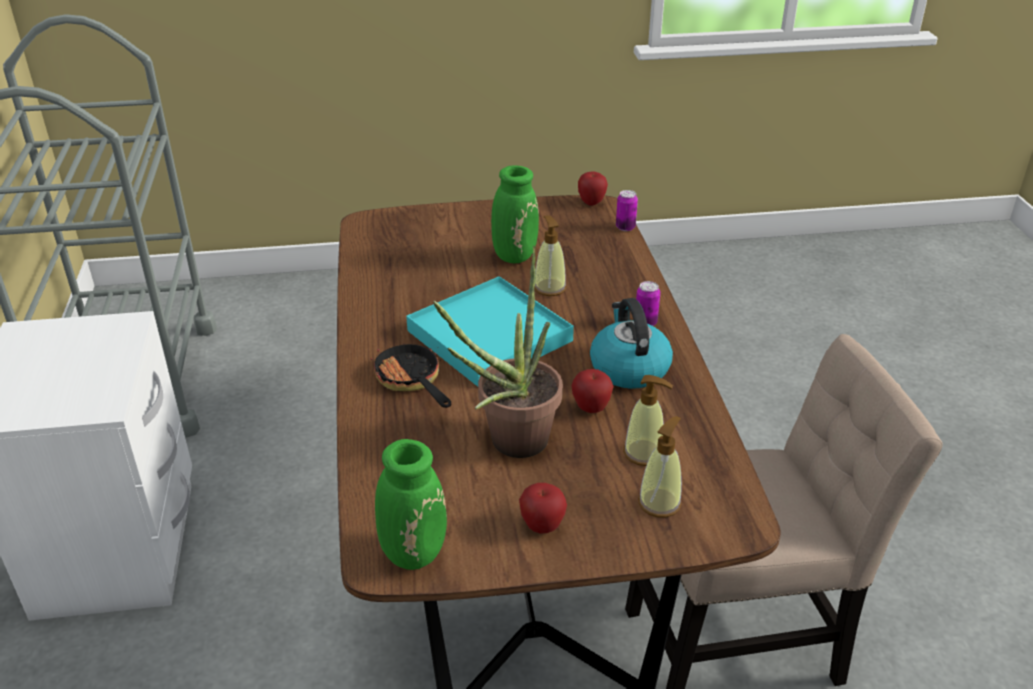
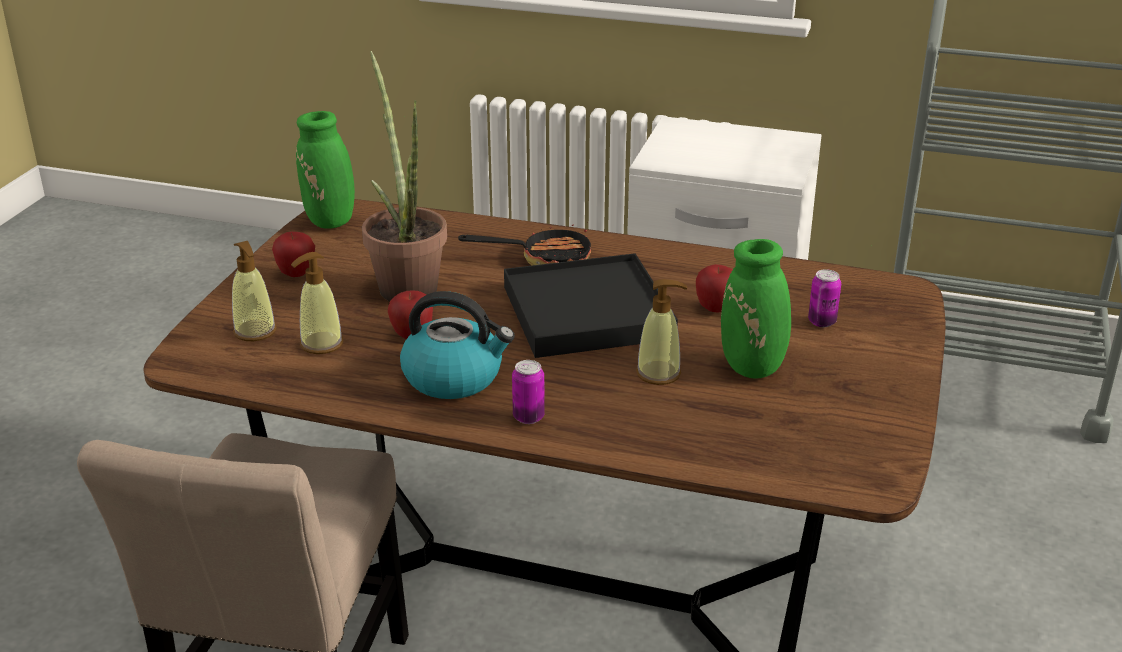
camera: 115 degrees right, 5 degrees down
turquoise tray [406,276,574,387] -> black tray [504,253,678,358]
apple [578,172,608,206] -> apple moved to [696,264,733,312]
can [616,190,638,231] -> can moved to [808,269,841,327]

